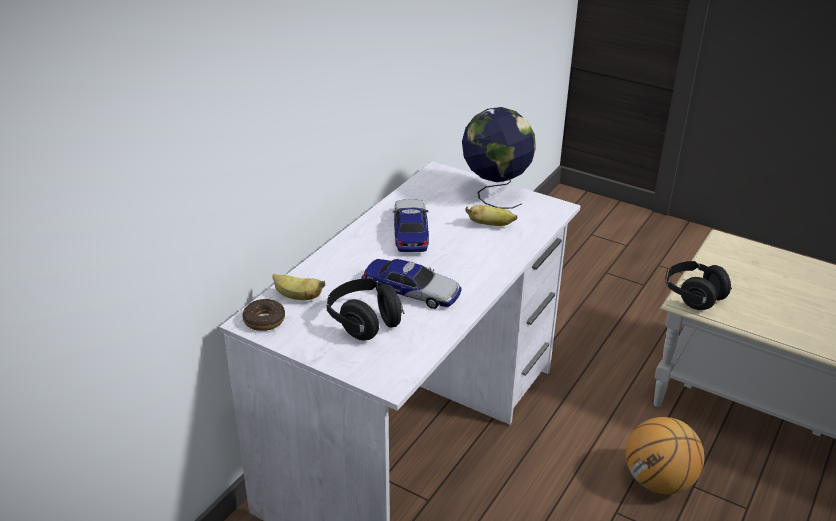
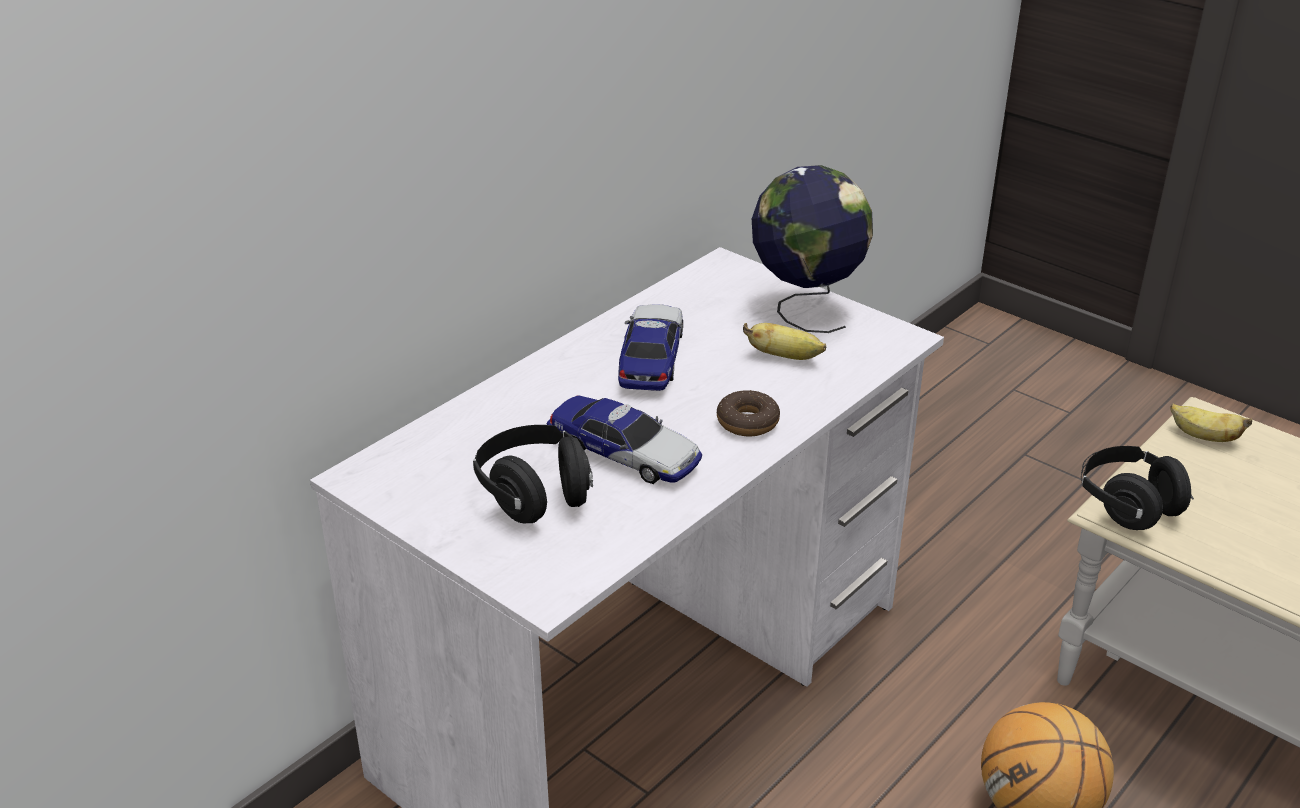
camera: 10 degrees right, 0 degrees up
donut [242,299,285,331] -> donut moved to [717,390,780,436]
banana [272,274,325,300] -> banana moved to [1170,404,1252,442]

